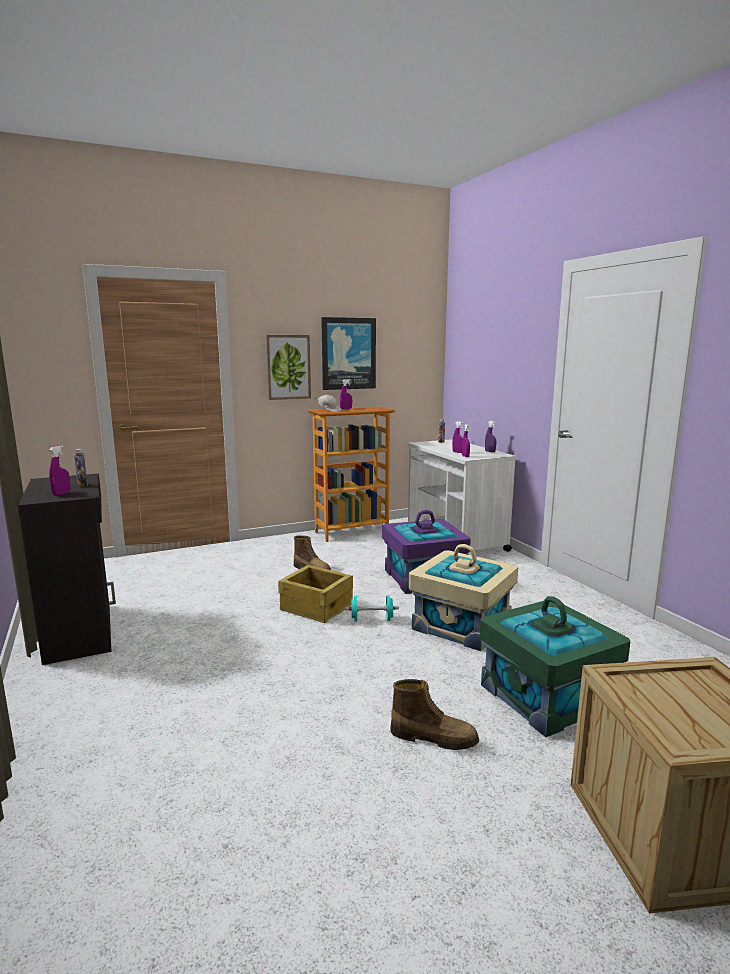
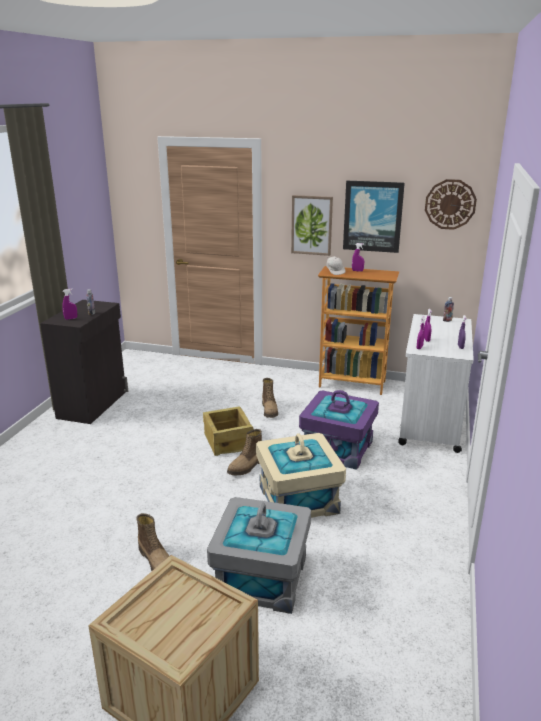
camera: 40 degrees right, 10 degrees up
turquoise dumbbell [345,595,399,622] -> boot [227,429,262,475]
green storage box [479,596,630,737] -> grey storage box [207,497,311,614]
none -> wall clock [425,179,477,230]

